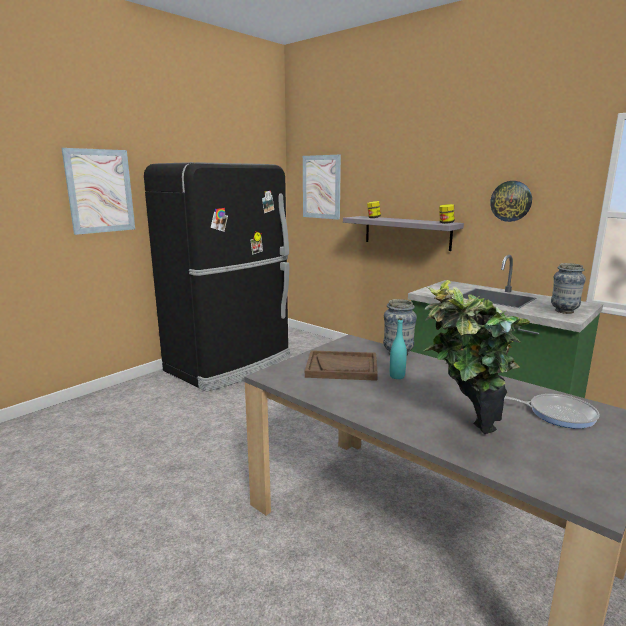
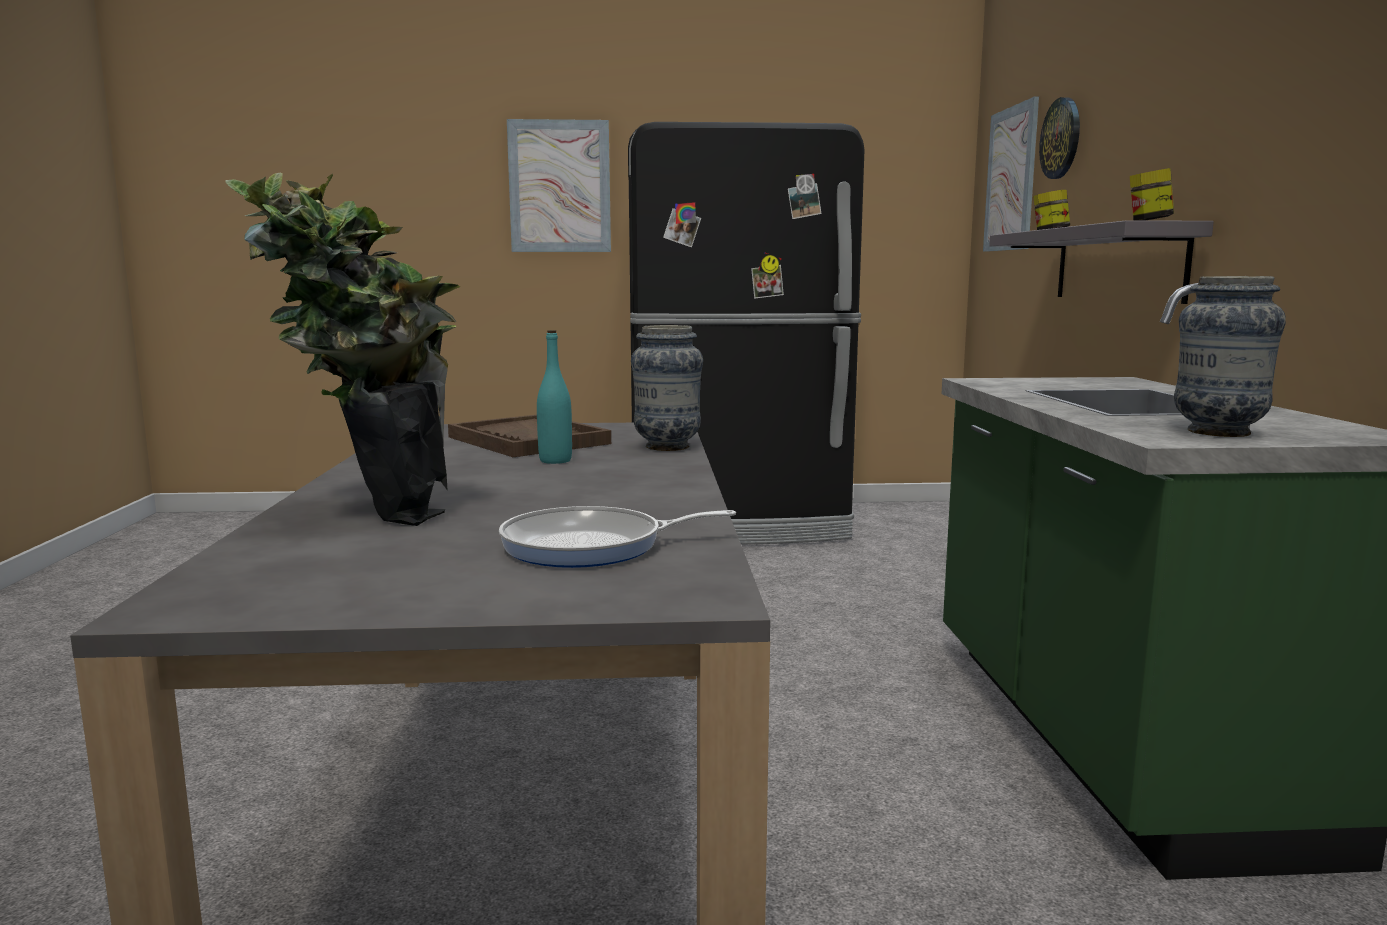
camera: 45 degrees right, 5 degrees down
wall clock [490,181,532,222] -> wall clock moved to [1039,97,1080,179]
frying pan [504,394,599,429] -> frying pan turned 105 degrees clockwise [499,506,736,568]

